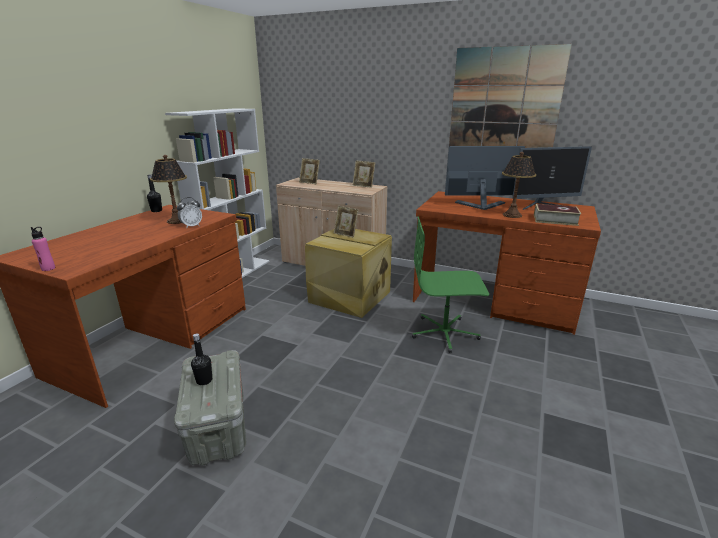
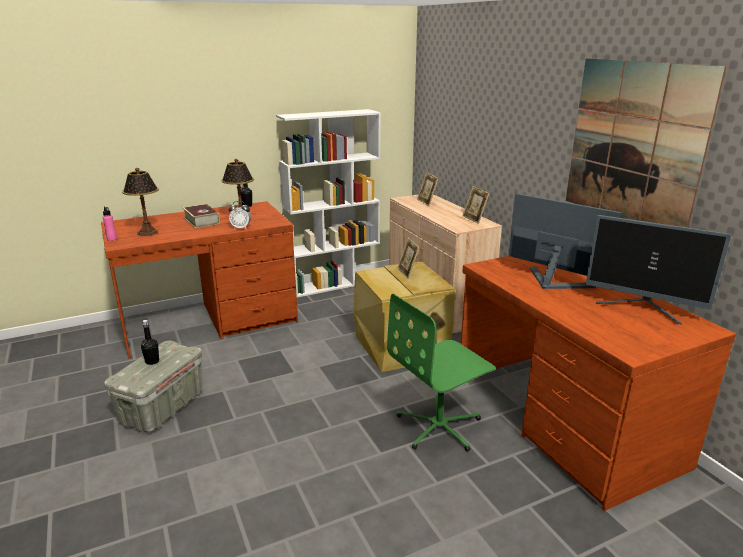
camera: 40 degrees right, 0 degrees up
green office chair [412,216,489,353] -> green office chair turned 75 degrees counterclockwise [387,293,496,452]
table lamp [502,152,536,218] -> table lamp moved to [122,168,159,236]
book [534,204,581,226] -> book moved to [182,204,220,228]

